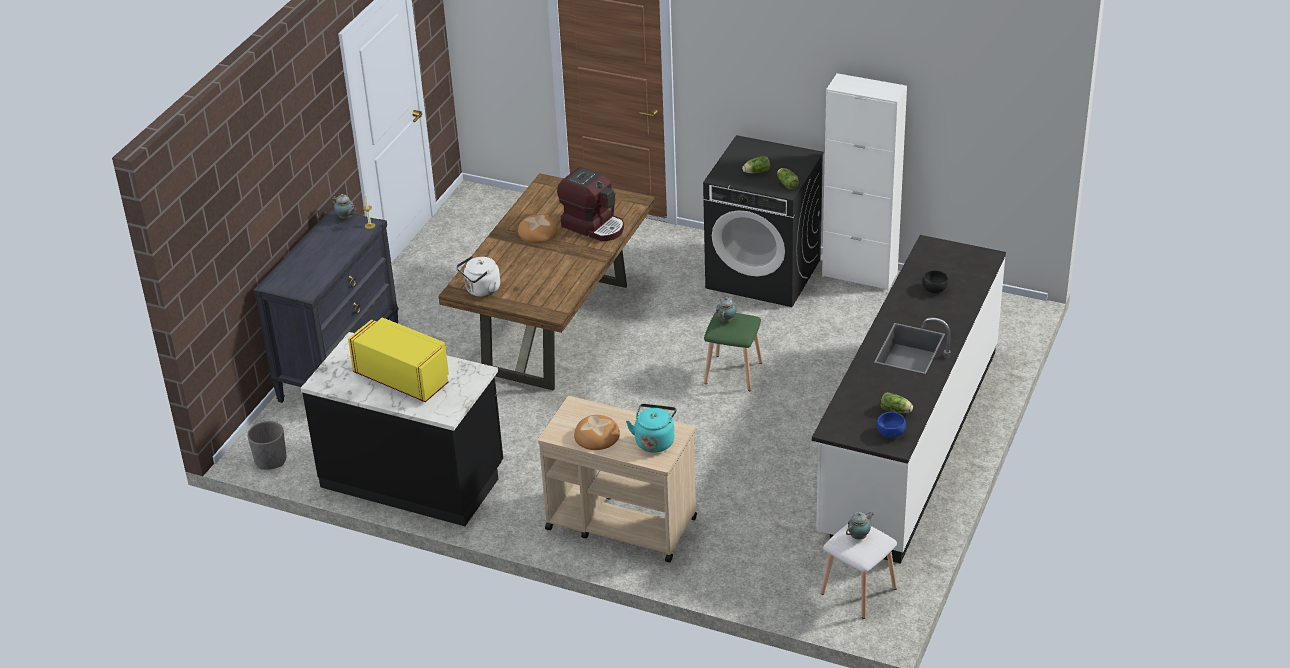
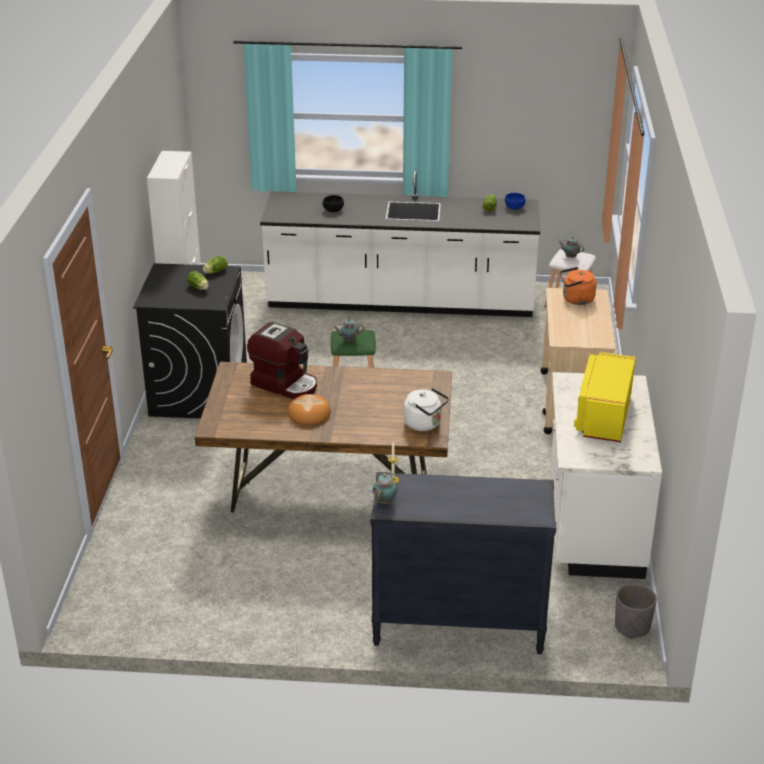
camera: 110 degrees left, 5 degrees down
black counter [301,332,503,526] -> white counter [551,372,662,579]
coffee machine [557,167,624,241] -> coffee machine turned 105 degrees clockwise [247,322,317,399]
bread [574,415,620,450] -> none
turquoise kettle [626,404,677,453] -> orange kettle [560,267,596,305]

